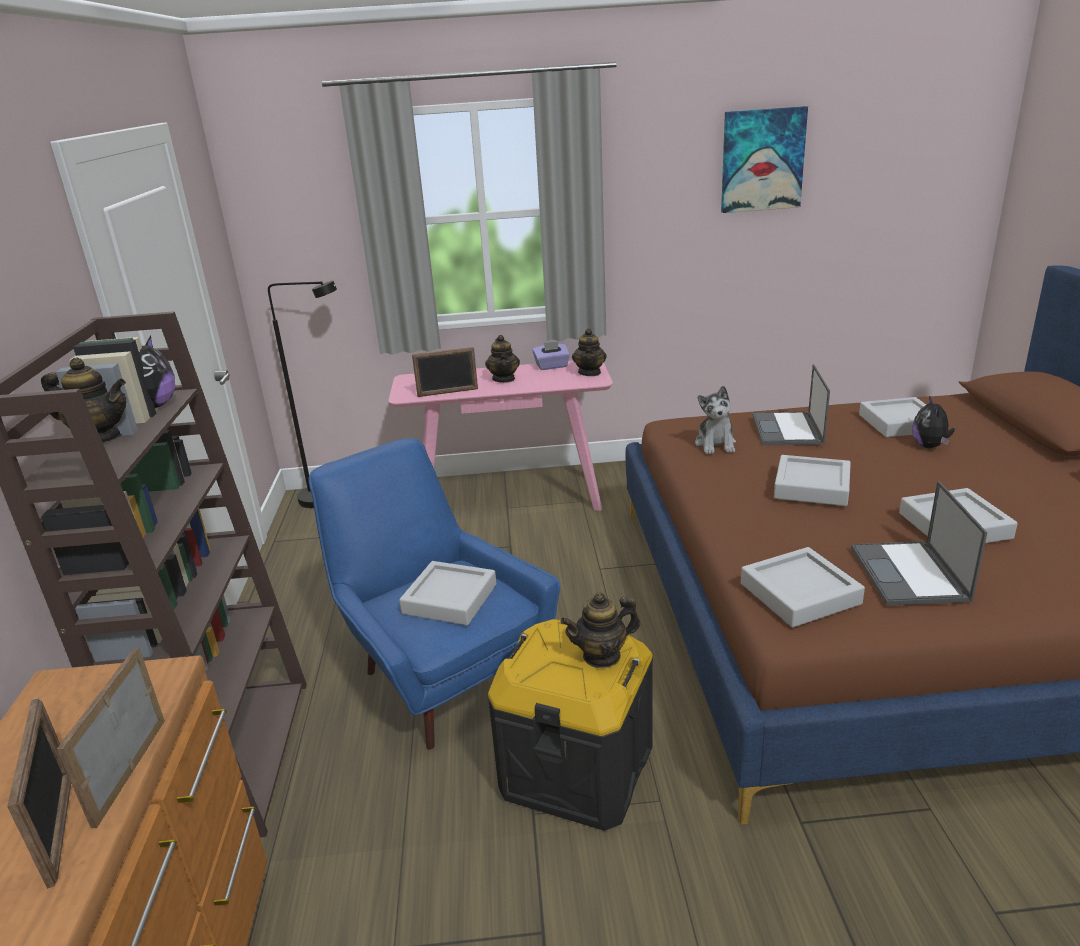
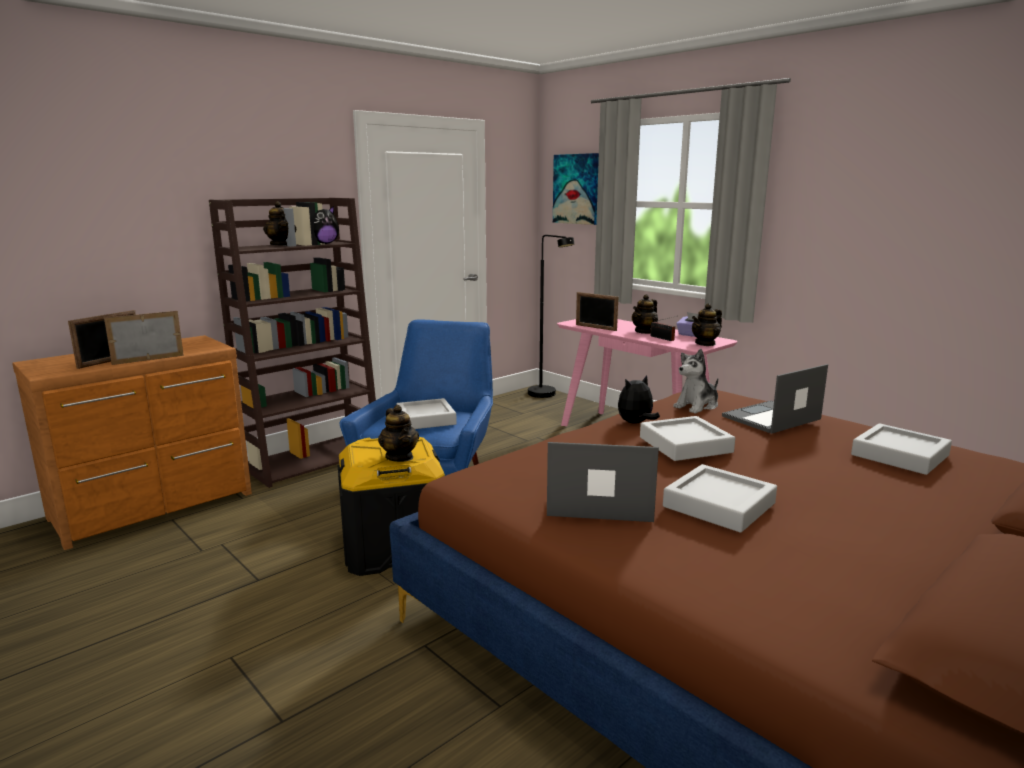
camera: 50 degrees right, 10 degrees down
teapot [561,592,640,668] -> teapot turned 150 degrees counterclockwise [378,405,419,462]
picture [721,106,808,213] -> picture moved to [553,153,599,225]
grey tray [741,547,865,627] -> none
laptop [851,481,987,606] -> laptop turned 45 degrees clockwise [547,442,659,522]
plush toy [912,396,955,448] -> plush toy moved to [618,375,660,424]
none -> radio [650,316,677,341]

